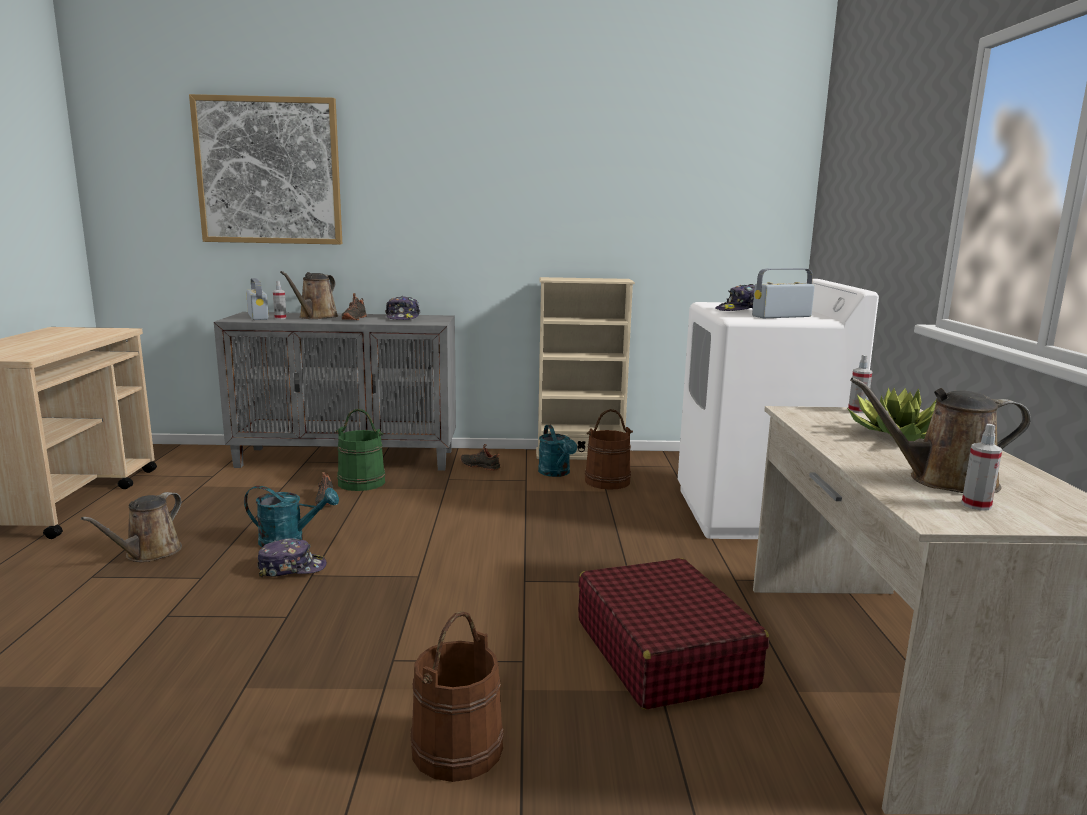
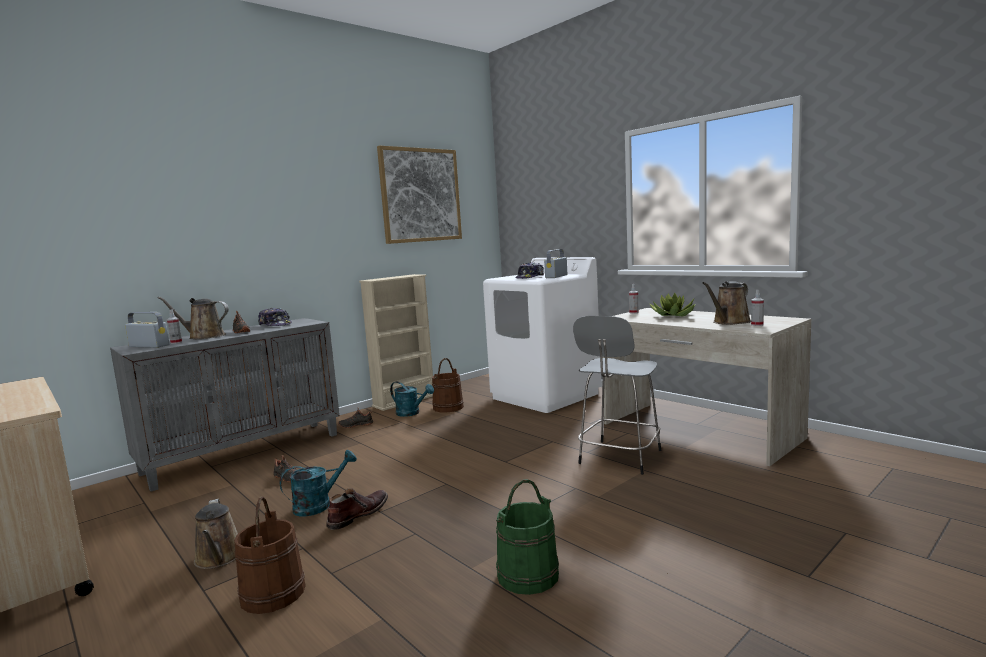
camera: 40 degrees left, 5 degrees down
picture [189,94,342,245] -> picture moved to [377,146,462,244]
cap [258,538,327,577] -> brown boot [326,488,388,530]
brown watering can [280,271,339,319] -> brown watering can turned 120 degrees clockwise [158,297,229,339]
green bucket [336,409,385,491] -> green bucket moved to [496,479,559,595]
brown bucket [410,611,504,782] -> brown bucket moved to [234,496,306,614]
red suitcase [578,558,769,710] -> grey stool [573,316,661,475]

